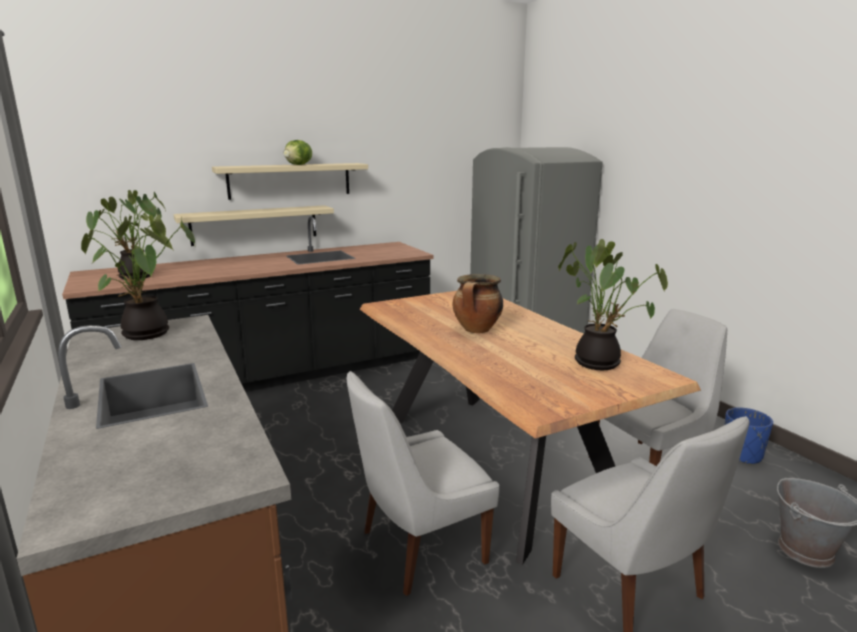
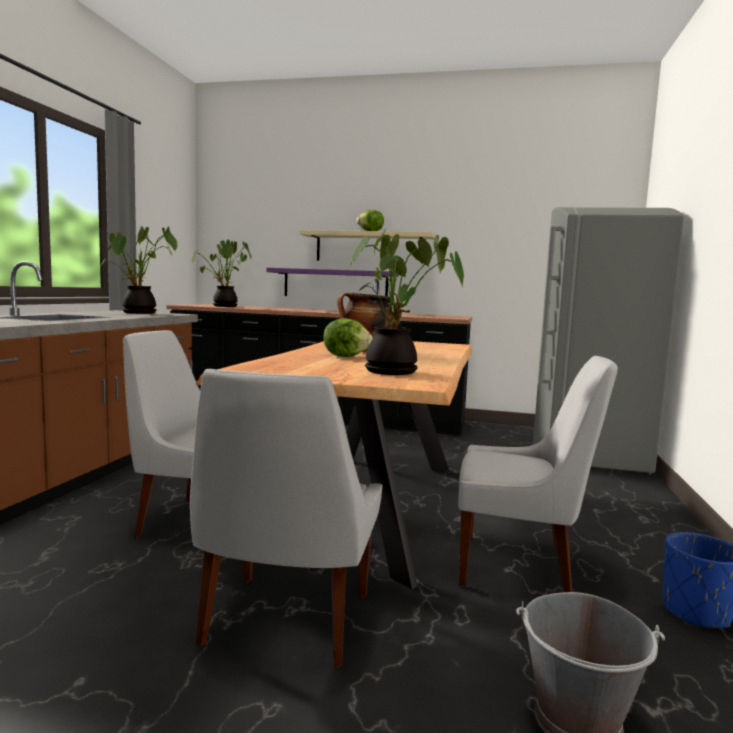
camera: 40 degrees right, 10 degrees down
beige shelf [173,205,334,246] -> purple shelf [266,268,399,296]
none -> lettuce [323,318,373,357]

